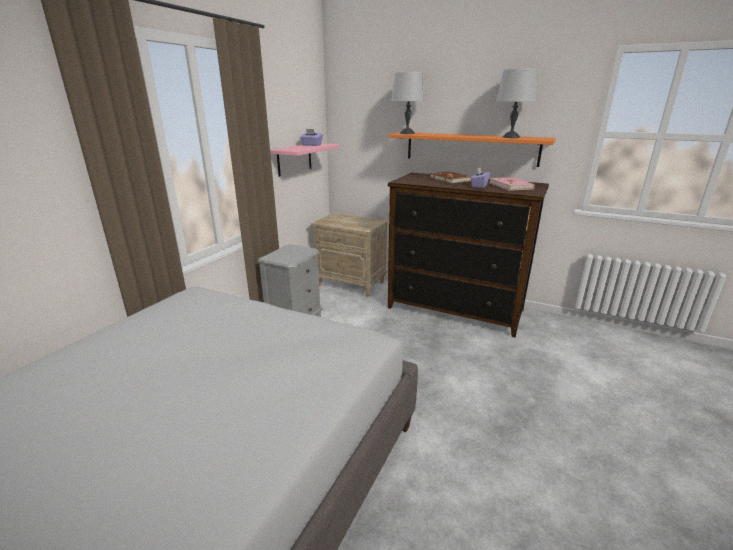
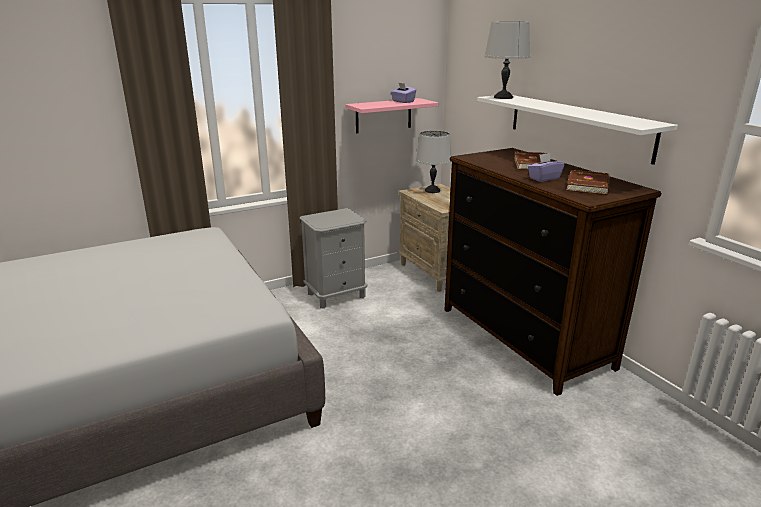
camera: 35 degrees right, 0 degrees up
orange shelf [389,132,556,167] -> white shelf [477,95,678,165]
pink book [489,177,535,191] -> brown book [566,170,610,195]
grey table lamp [496,69,538,138] -> grey table lamp moved to [416,131,452,193]

